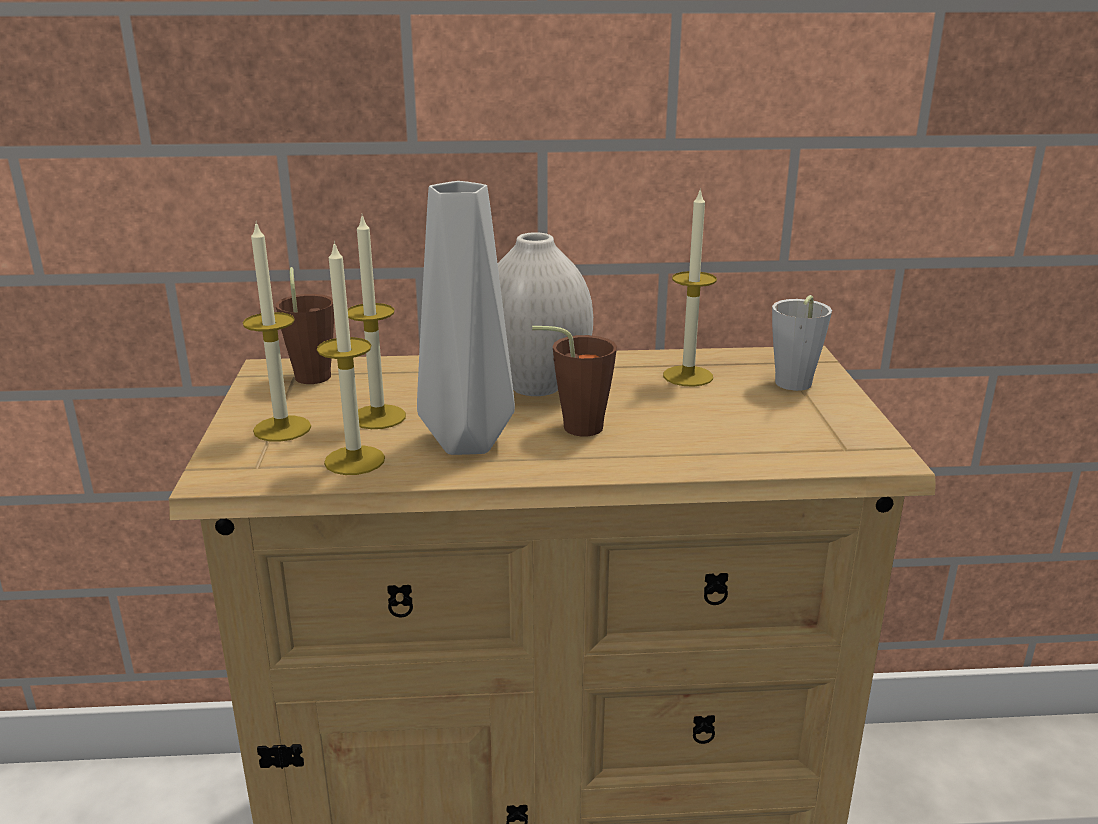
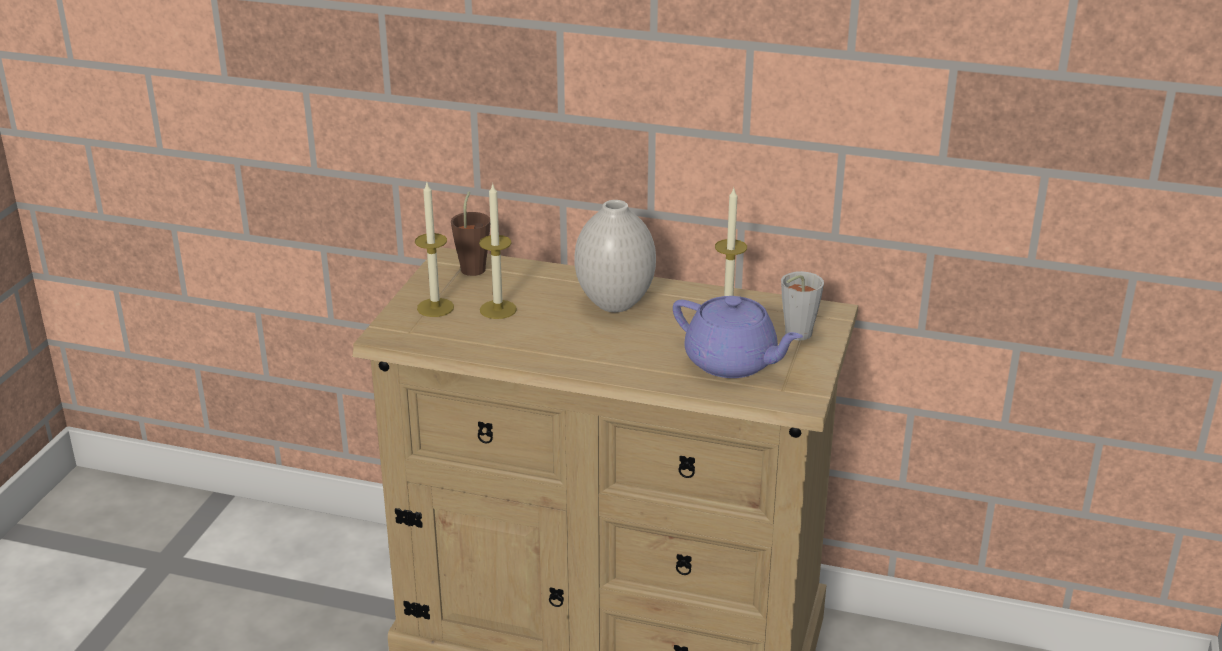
camera: 20 degrees right, 5 degrees up
candle [317,241,385,475] -> none
grey vase [417,181,515,455] -> none
brown cup [532,326,617,436] -> none
none -> purple teapot [673,296,803,378]

